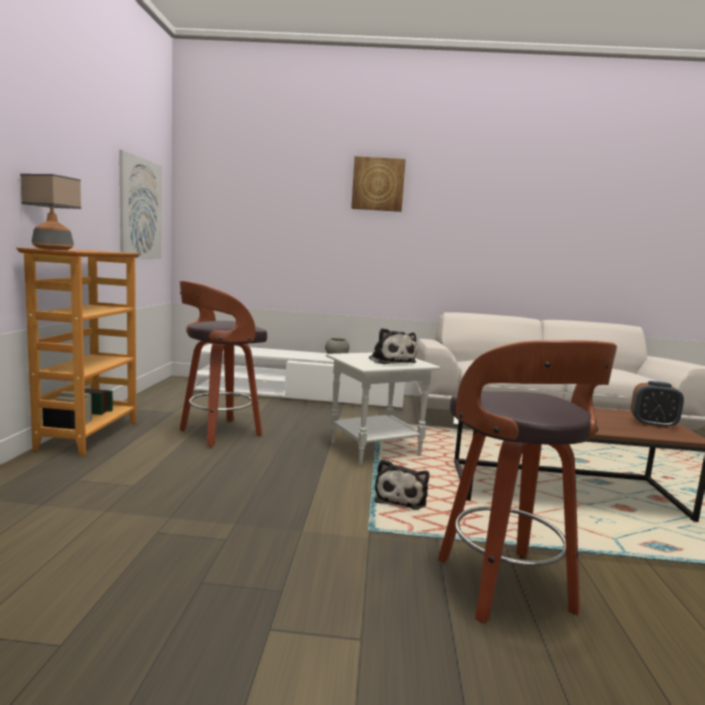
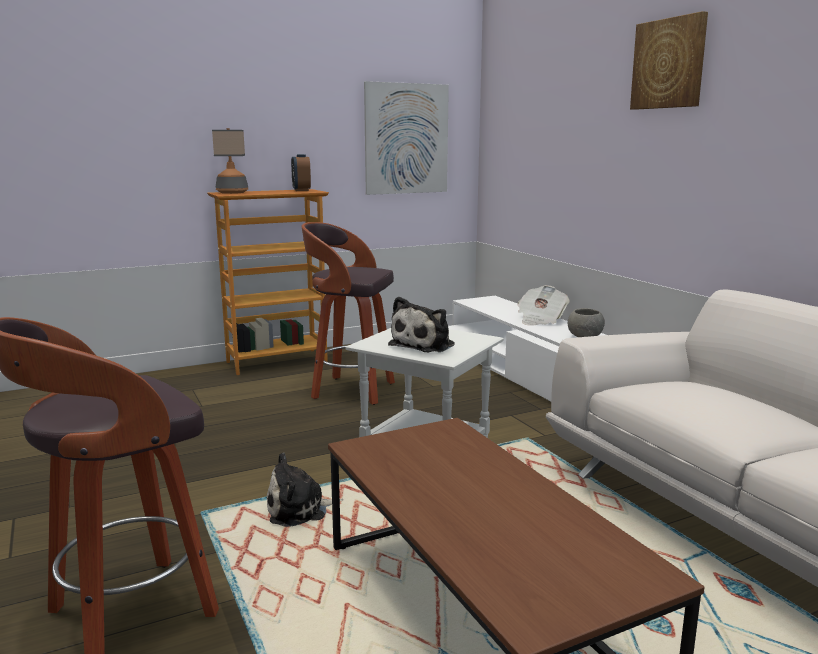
camera: 60 degrees right, 5 degrees up
alarm clock [631,381,684,428] -> alarm clock moved to [291,154,311,191]
none -> newspaper [517,285,569,326]

